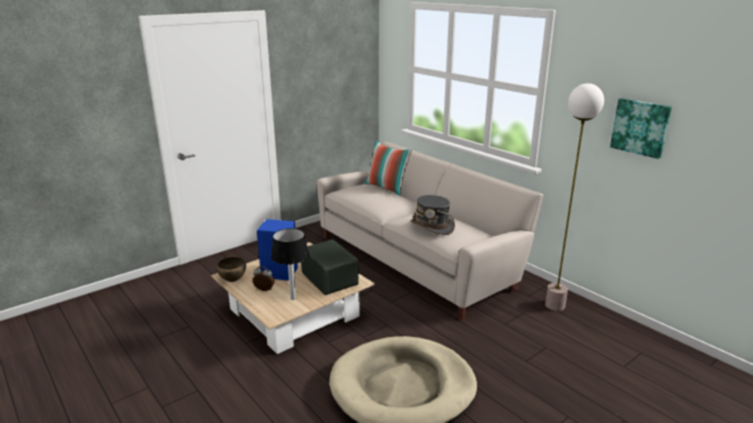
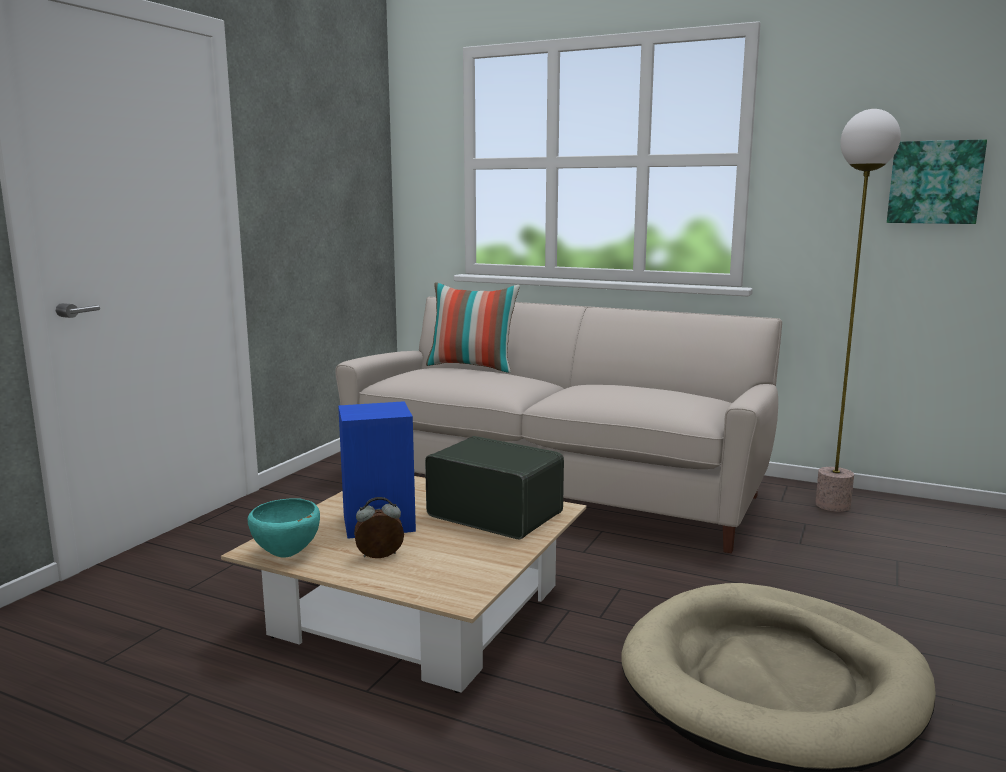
camera: 25 degrees left, 10 degrees down
brown bowl [216,257,246,282] -> turquoise bowl [248,498,320,558]
table lamp [271,228,309,300] -> none
grey hat [411,195,455,235] -> none

